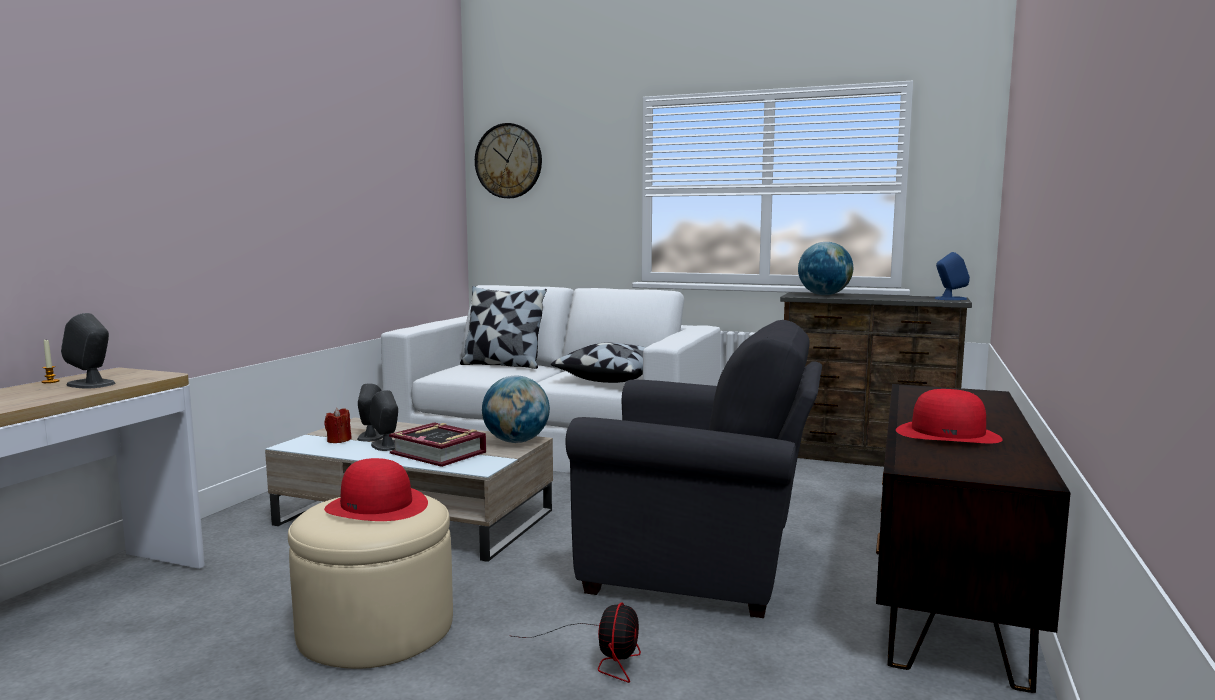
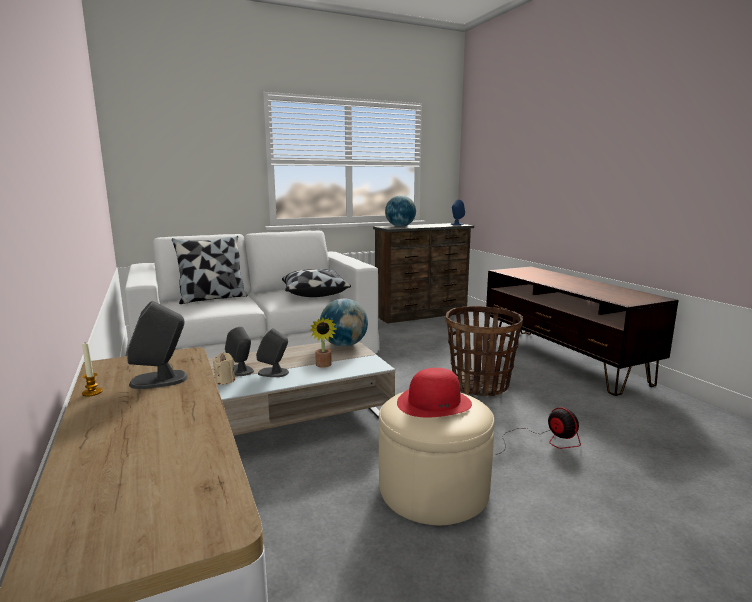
camera: 45 degrees left, 5 degrees up
red candle [324,408,351,443] -> beige candle [213,353,235,385]
book [389,422,486,467] -> potted plant [310,318,336,368]
wall clock [475,123,542,198] -> none
grey armchair [566,320,822,618] -> basket [445,306,523,396]
red hat [896,389,1003,443] -> none

